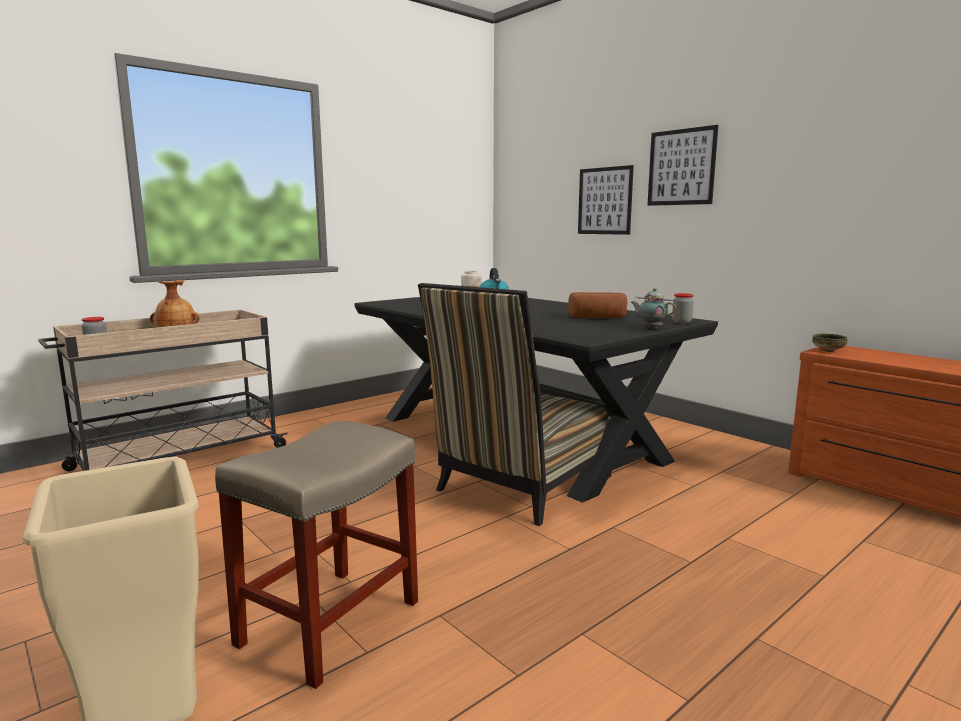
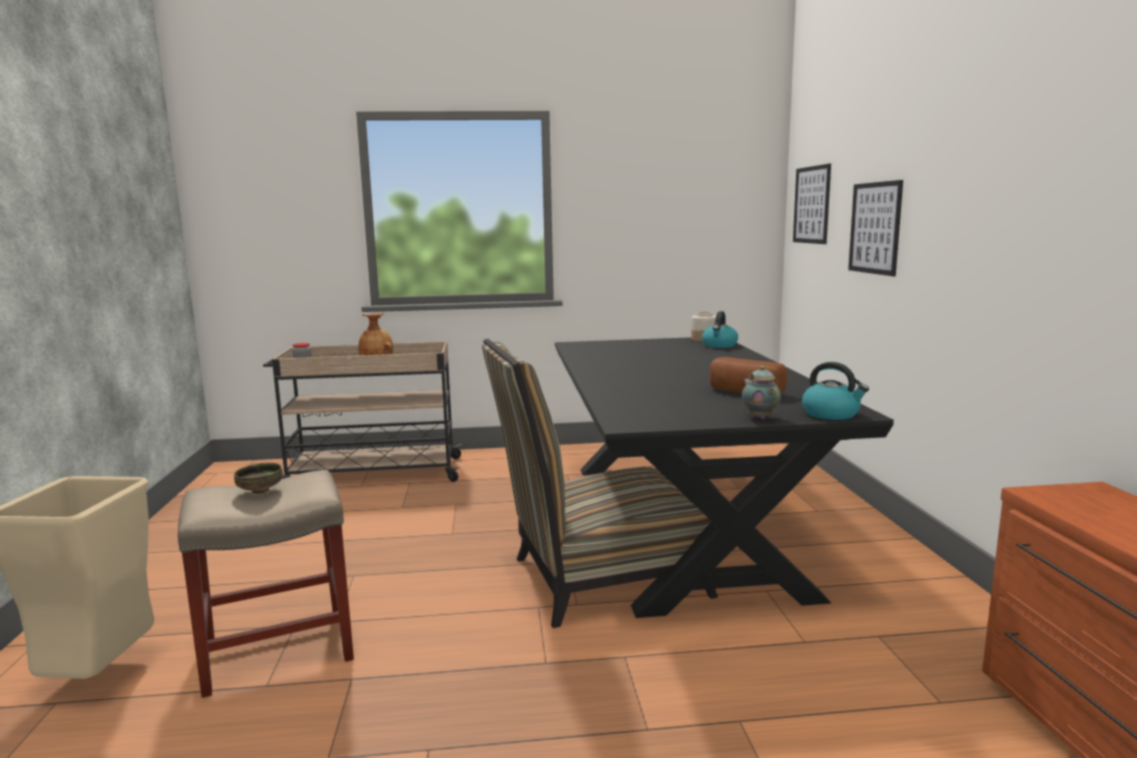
camera: 35 degrees right, 0 degrees up
picture [647,125,718,206] -> picture moved to [793,164,831,244]
jar [672,293,694,324] -> kettle [802,362,869,420]
bowl [812,333,848,352] -> bowl moved to [234,463,283,494]

